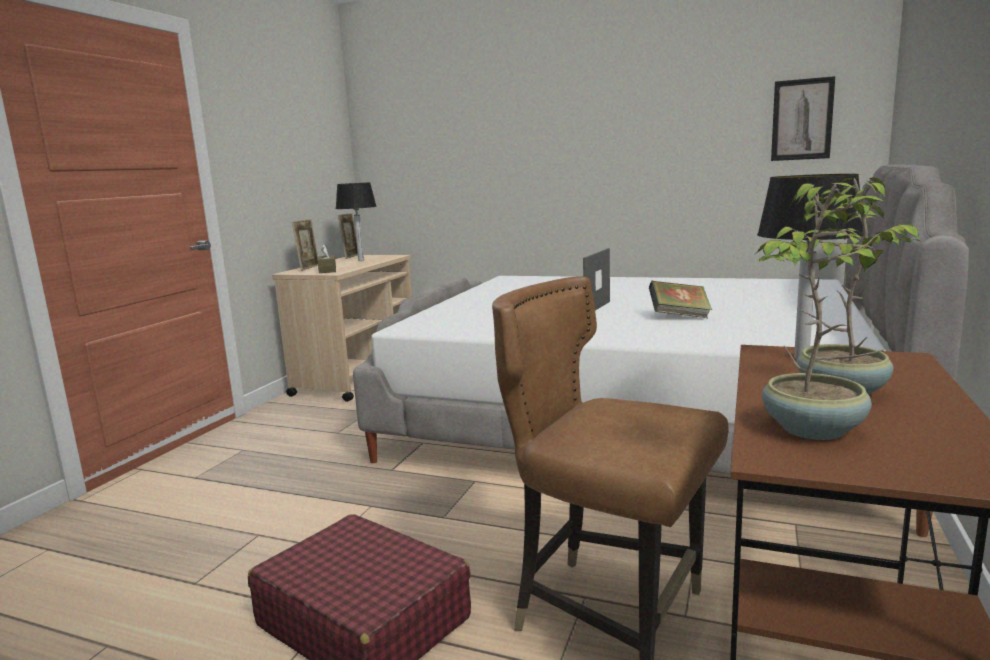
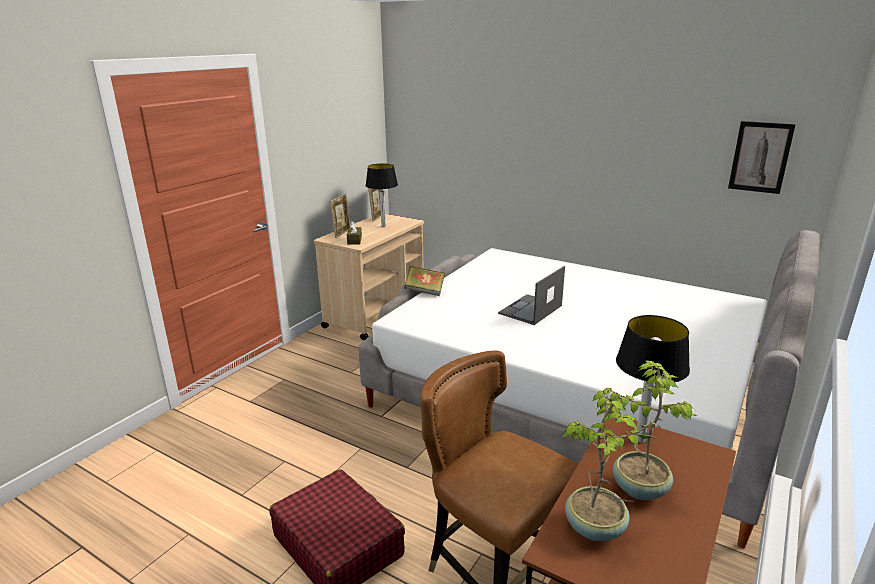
camera: 10 degrees right, 10 degrees up
book [649,281,712,318] -> book moved to [404,266,445,296]

